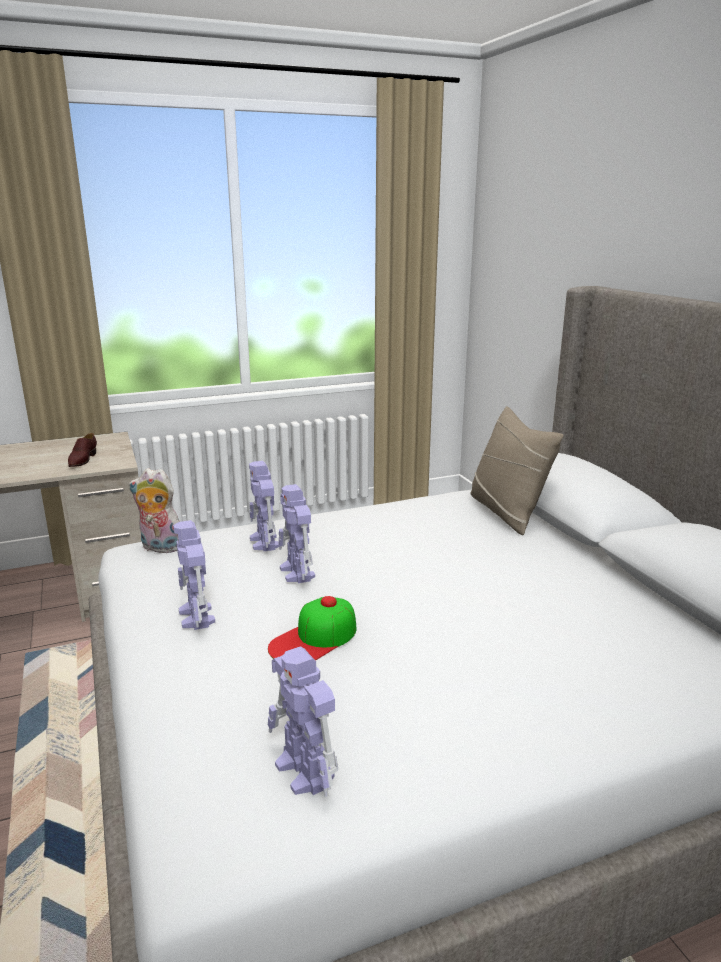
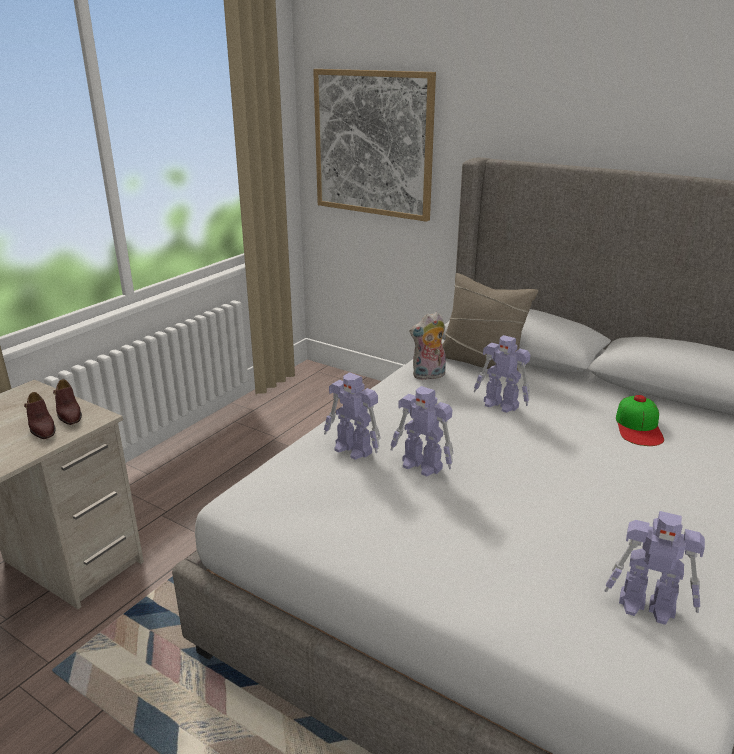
camera: 35 degrees left, 5 degrees up
plush toy [129,468,180,553] -> plush toy moved to [409,312,446,380]
toy robot [173,520,215,630] -> toy robot moved to [474,335,531,413]
cap [268,596,356,661] -> cap moved to [616,395,664,446]
none -> brown shoe [53,379,82,425]
none -> picture [313,69,436,222]

